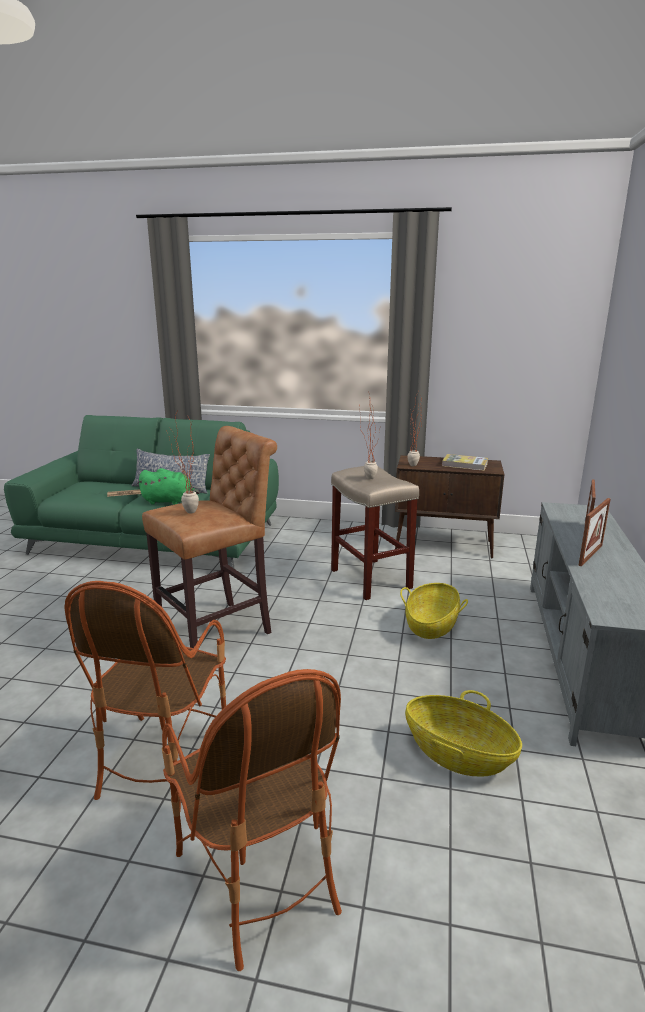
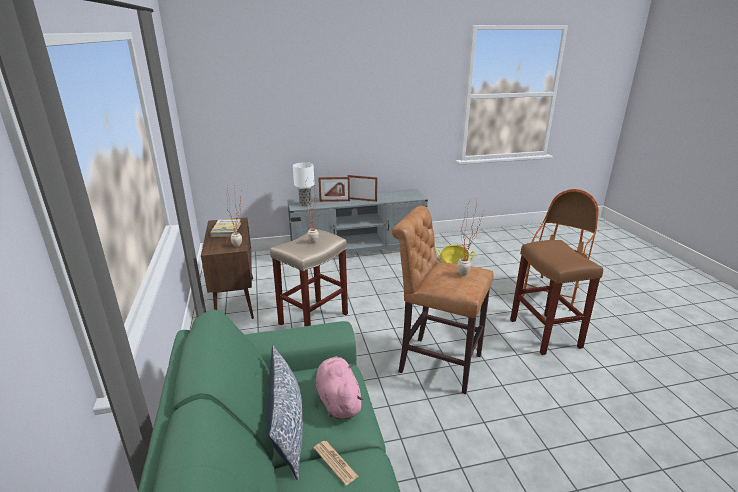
camera: 115 degrees left, 5 degrees up
armchair [64,581,226,811] -> brown stool [510,240,603,355]
green plush toy [137,468,200,505] -> pink plush toy [316,356,364,420]
basket [400,583,468,639] -> none
none -> table lamp [293,162,315,206]

